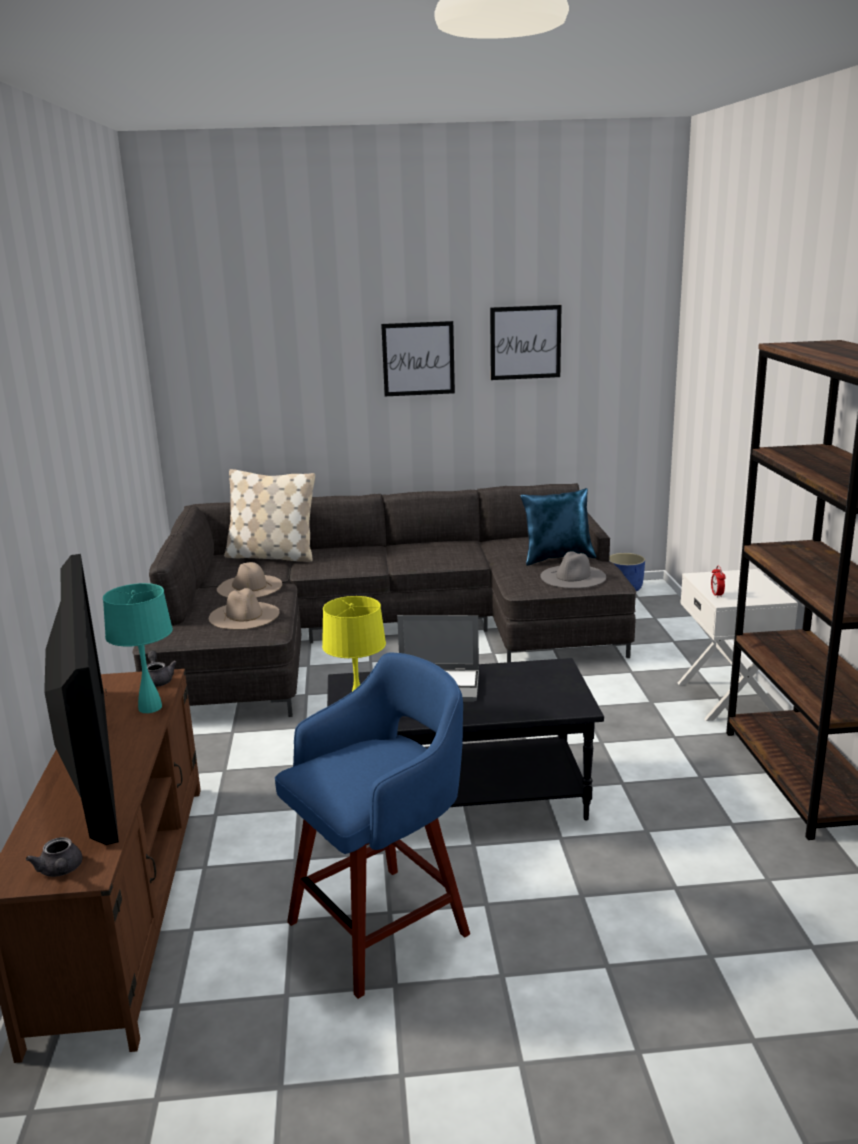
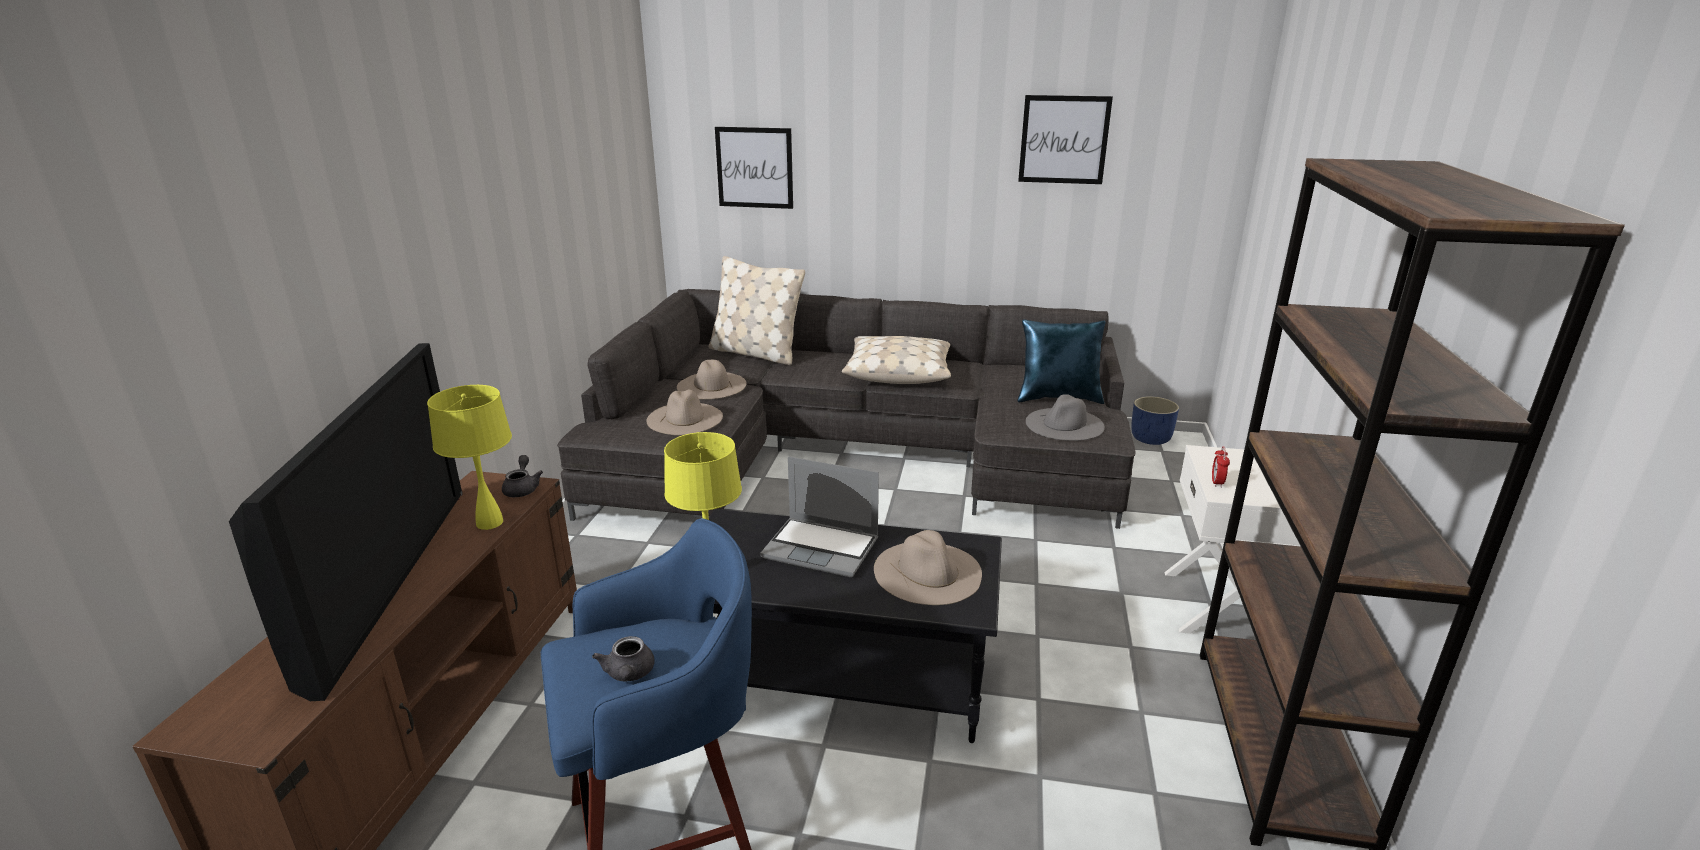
camera: 15 degrees right, 5 degrees up
grey teapot [26,837,83,877] -> grey teapot moved to [592,636,655,682]
turquoise table lamp [103,583,173,713] -> yellow table lamp [427,385,512,530]
picture [381,321,455,396] -> picture moved to [715,127,793,209]
none -> beige pillow [842,336,951,384]
none -> beige hat [874,530,982,605]

